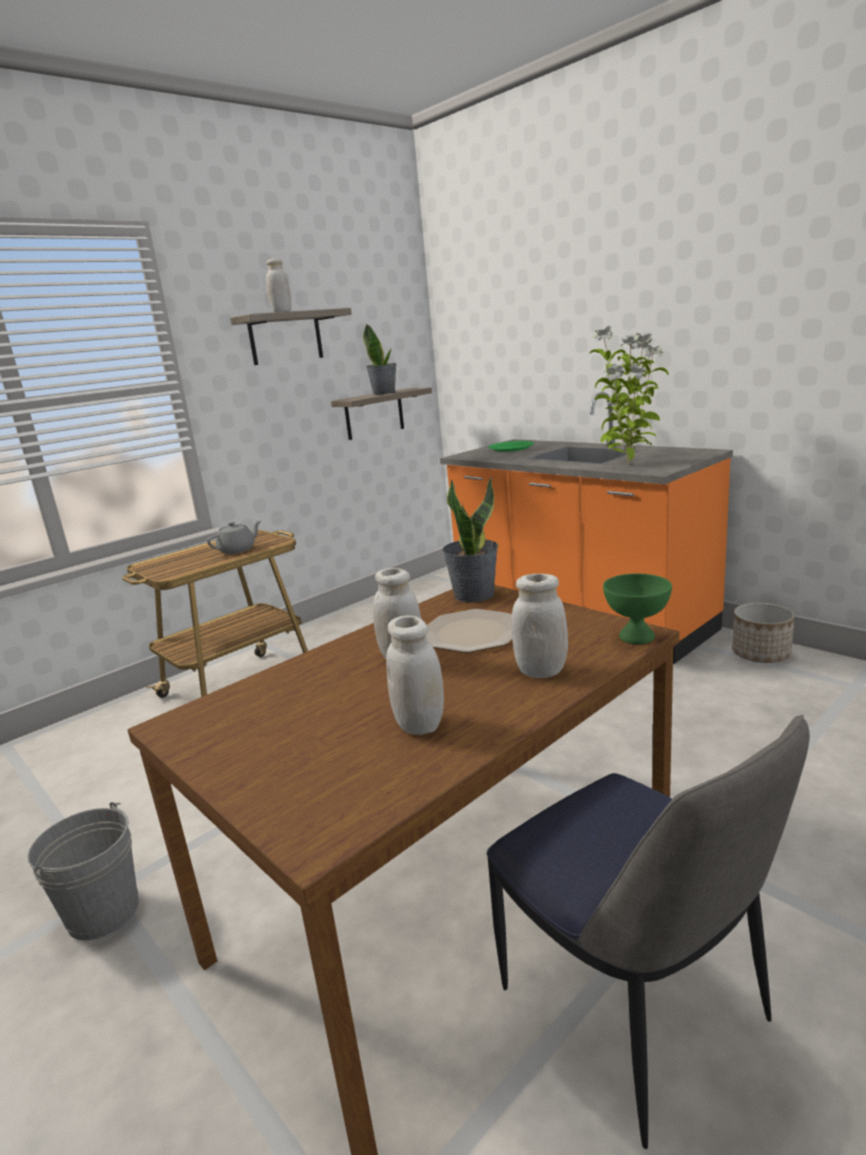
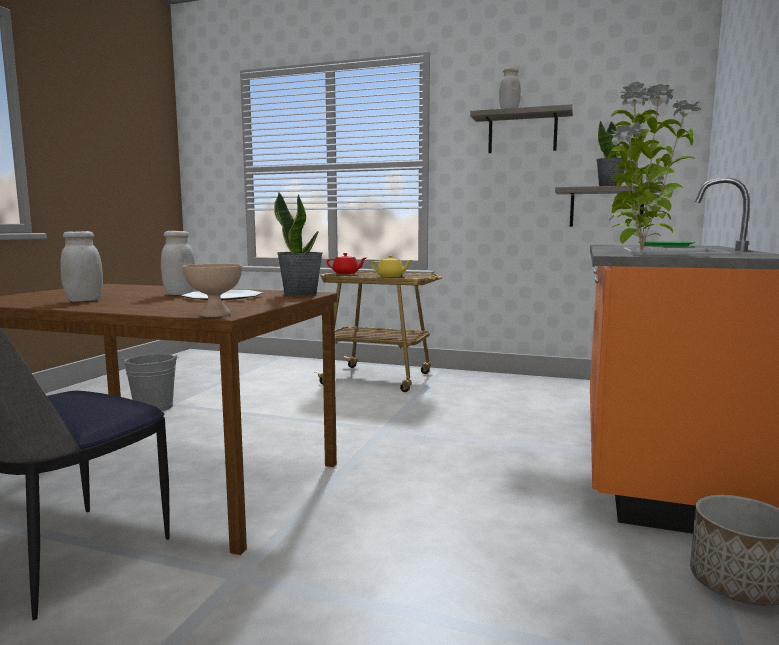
camera: 60 degrees right, 10 degrees down
grey teapot [207,521,261,554] -> yellow teapot [371,255,412,277]
white jar [511,574,568,678] -> none
green bowl [603,574,672,644] -> beige bowl [183,264,242,317]
none -> red teapot [326,253,366,274]

